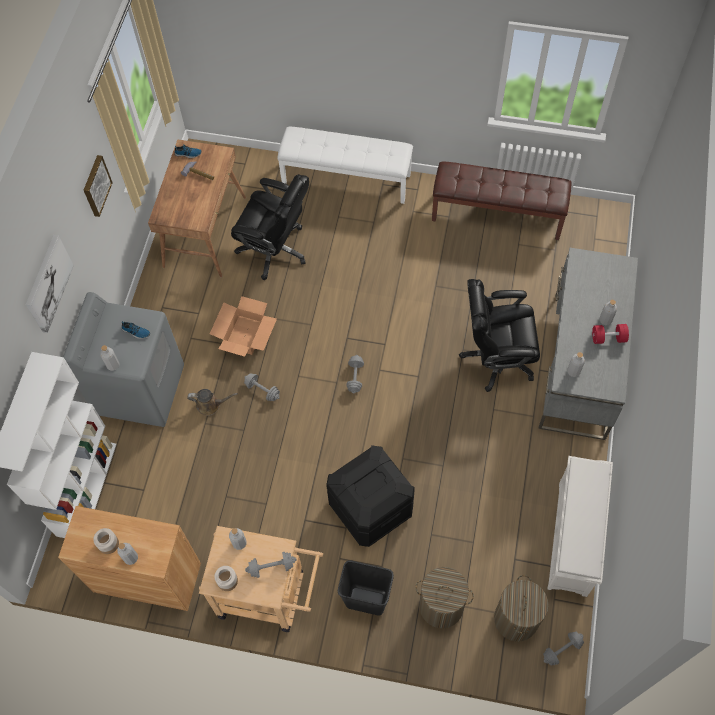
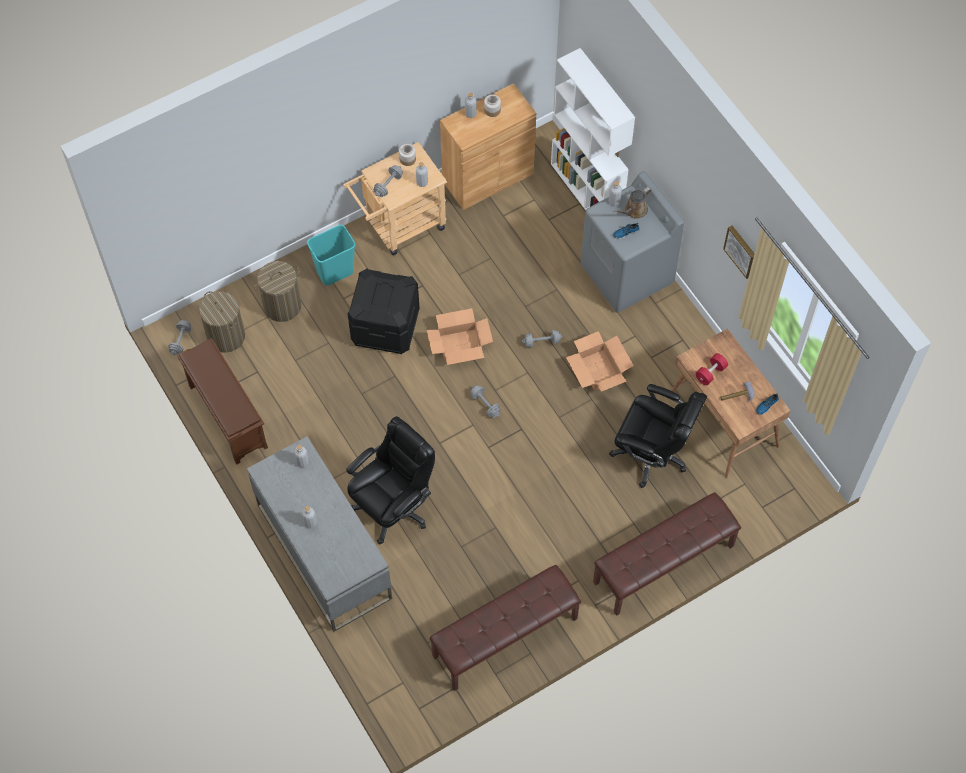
camera: 135 degrees right, 0 degrees up
picture [26,235,74,333] -> none
brown watering can [187,389,238,416] -> brown watering can moved to [614,187,652,219]
black office chair [231,174,309,280] -> black office chair turned 135 degrees counterclockwise [609,384,707,488]
white bench [277,127,413,204] -> brown bench [593,492,741,616]
black trash can [338,560,394,615] -> turquoise trash can [307,225,356,286]
white shoe rack [548,456,613,597] -> brown shoe rack [177,338,268,465]
red dumbbell [592,324,629,344] -> red dumbbell moved to [695,353,728,385]
none -> cardboard box [426,308,493,365]

